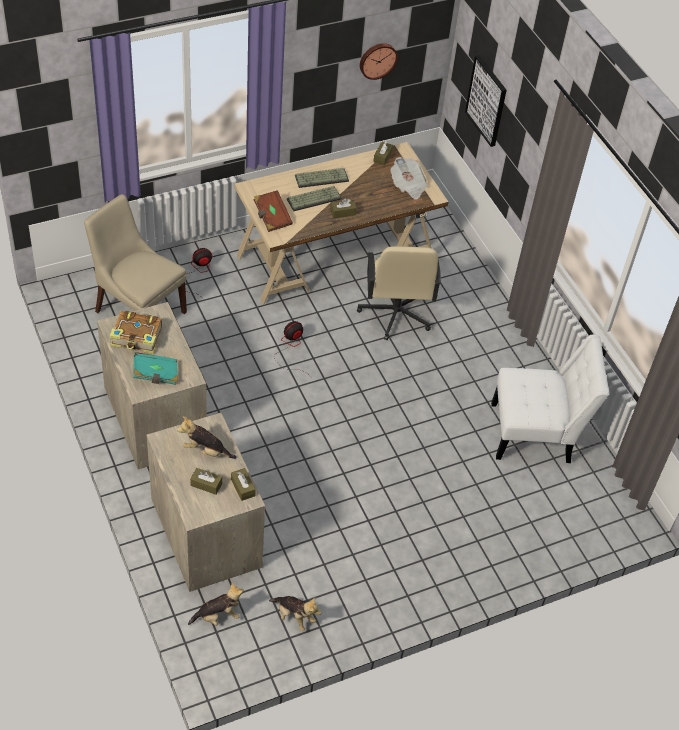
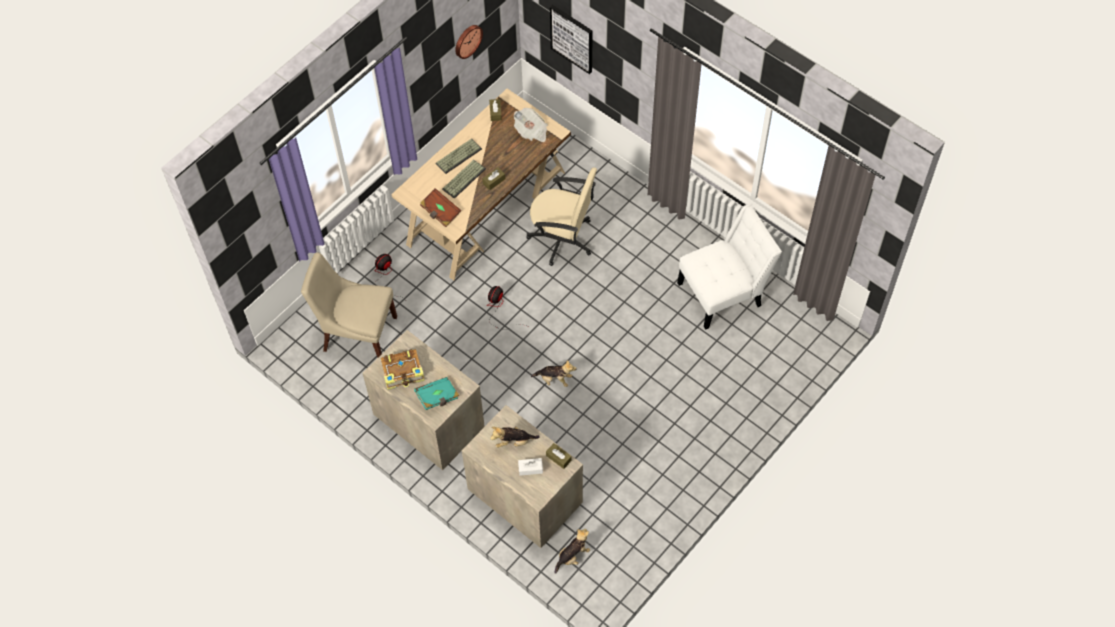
camera: 20 degrees left, 10 degrees up
brown tissue box [190,468,222,495] -> white tissue box [518,458,543,476]
plush toy [269,596,322,631] -> plush toy moved to [531,360,576,387]
beige office chair [357,246,441,340] -> beige office chair turned 45 degrees counterclockwise [526,167,597,266]

